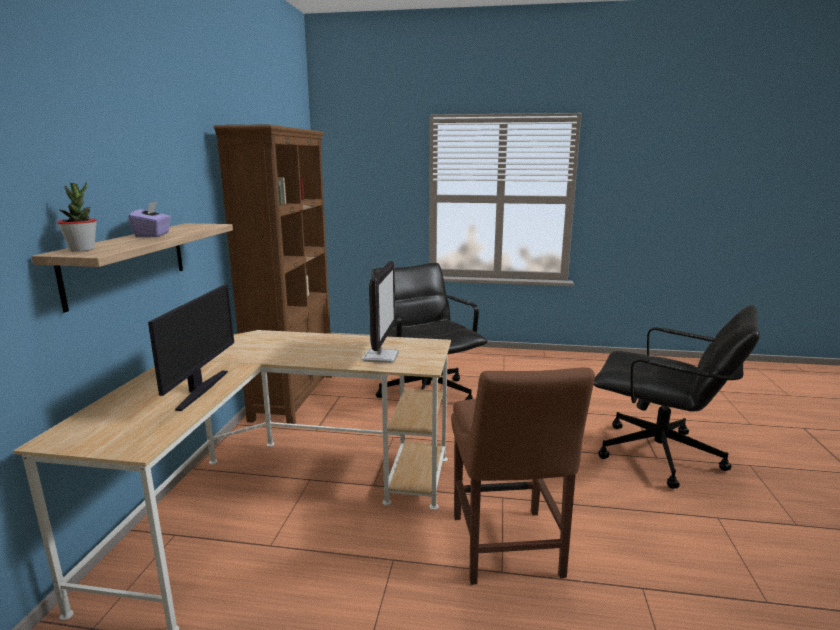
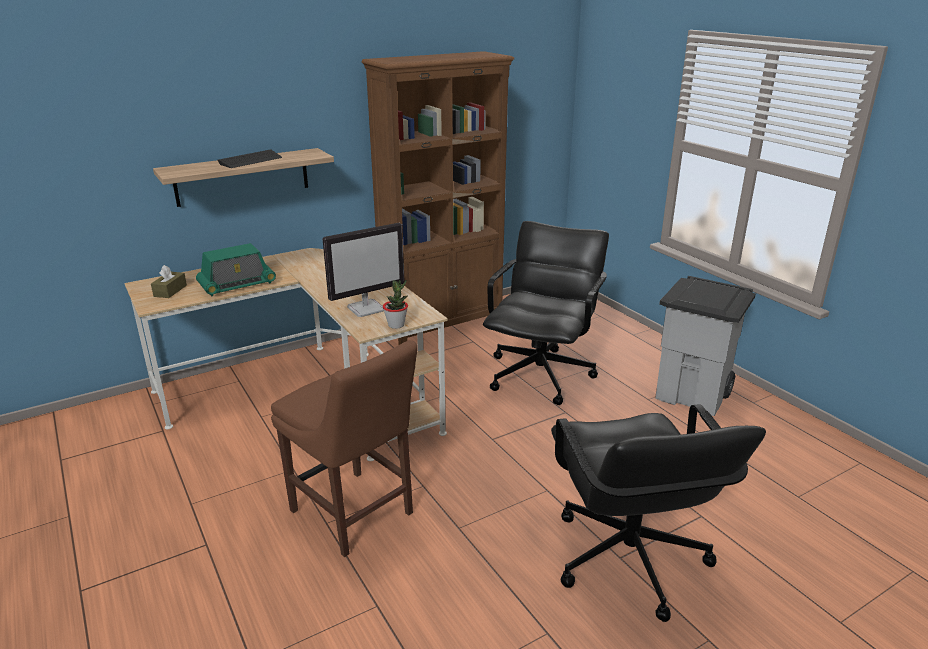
camera: 50 degrees right, 10 degrees up
potted plant [57,182,97,252] -> potted plant moved to [383,280,408,329]
purple tissue box [128,201,171,238] -> keyboard [218,149,282,168]
monitor [148,284,234,411] -> radio [196,243,276,296]
brown chair [451,367,595,585] -> brown chair turned 90 degrees counterclockwise [271,340,418,557]
none -> brown tissue box [151,265,187,298]
none -> grey trash can [655,276,756,416]

